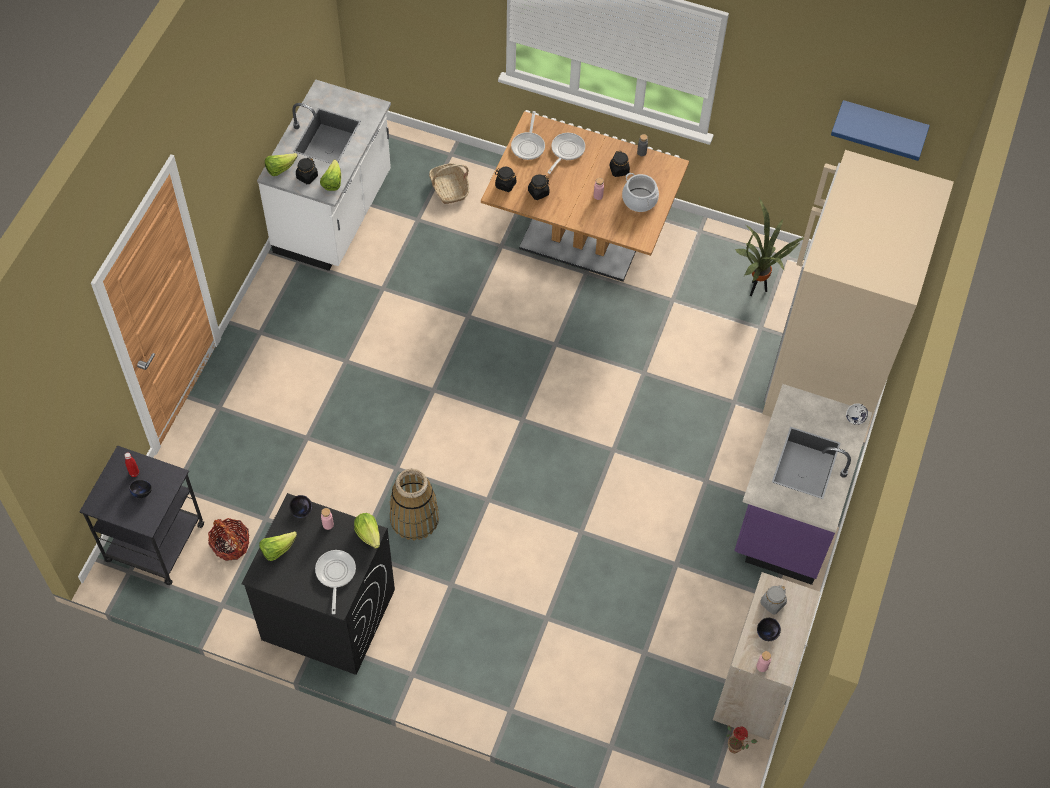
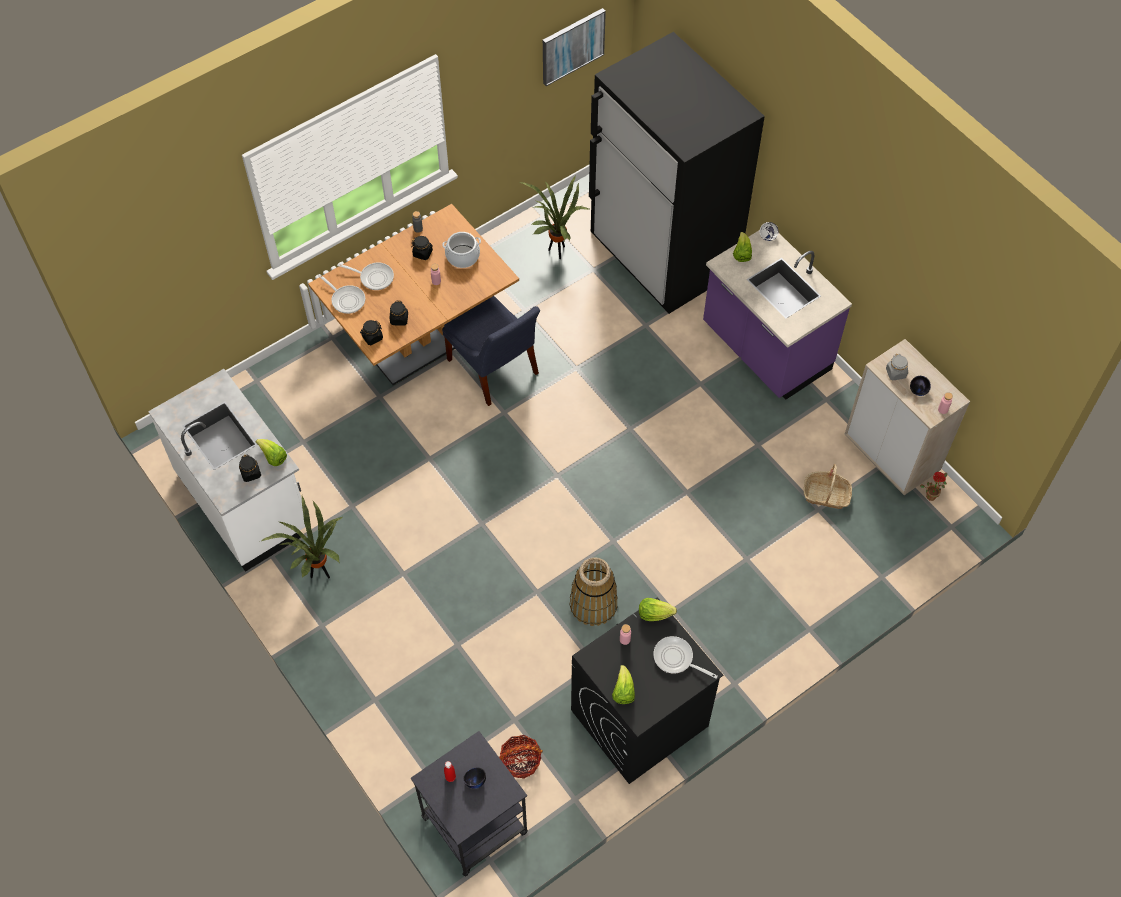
camera: 55 degrees left, 0 degrees up
lettuce [265,153,298,176] -> lettuce moved to [733,232,752,262]
black bowl [289,495,312,518] -> none
basket [429,163,469,204] -> basket moved to [804,464,852,509]
frying pan [547,133,585,174] -> frying pan turned 135 degrees clockwise [337,263,394,290]
beige fridge [762,150,954,426] -> black fridge [589,32,765,314]
blue shelf [831,100,930,161] -> picture [543,8,606,86]
none -> potted plant [261,496,343,579]
none -> blue chair [442,296,540,406]

